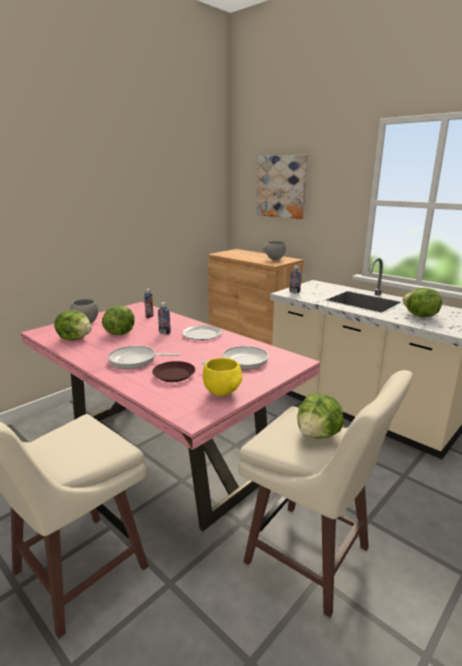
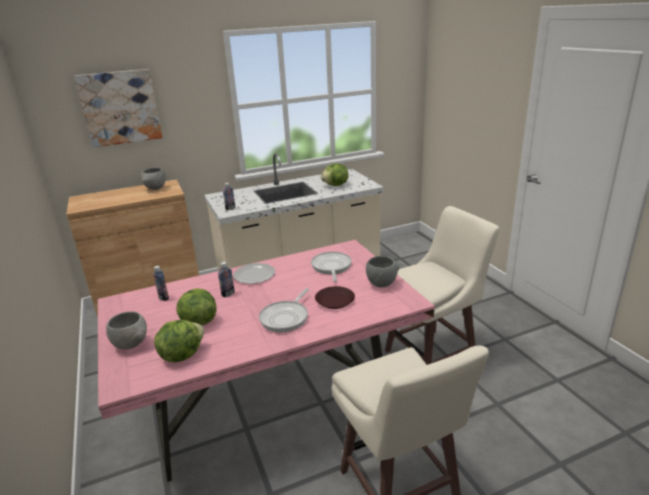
camera: 65 degrees left, 5 degrees up
yellow bowl [203,358,242,396] -> grey bowl [366,256,399,287]
lettuce [297,393,344,439] -> none

